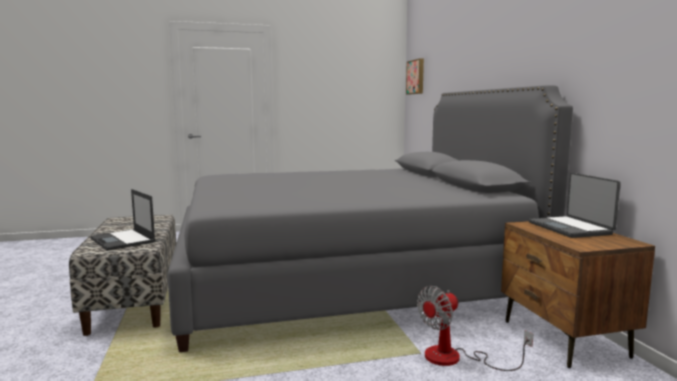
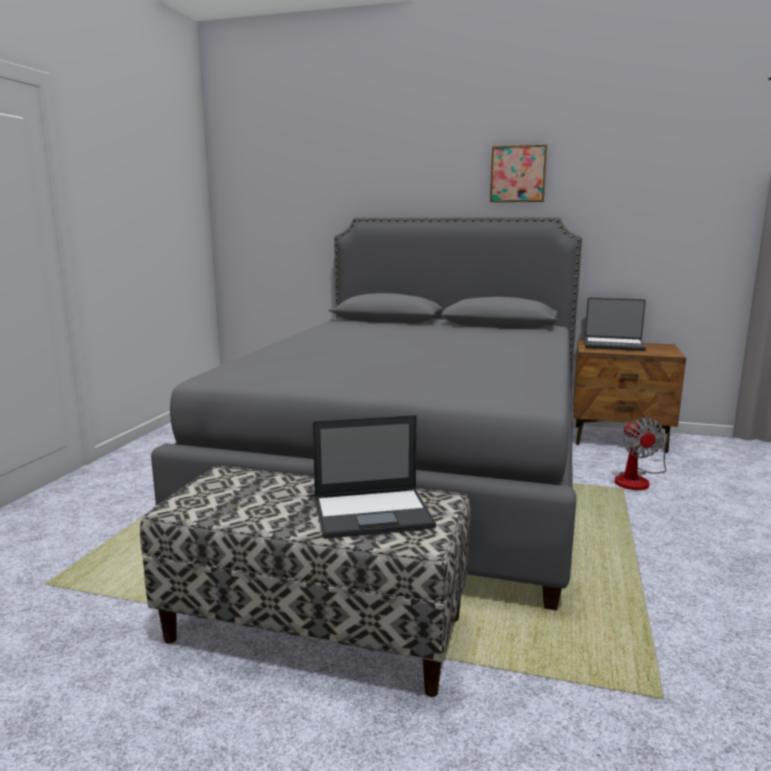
camera: 60 degrees left, 5 degrees up
picture [406,58,424,95] -> picture moved to [490,145,547,202]

